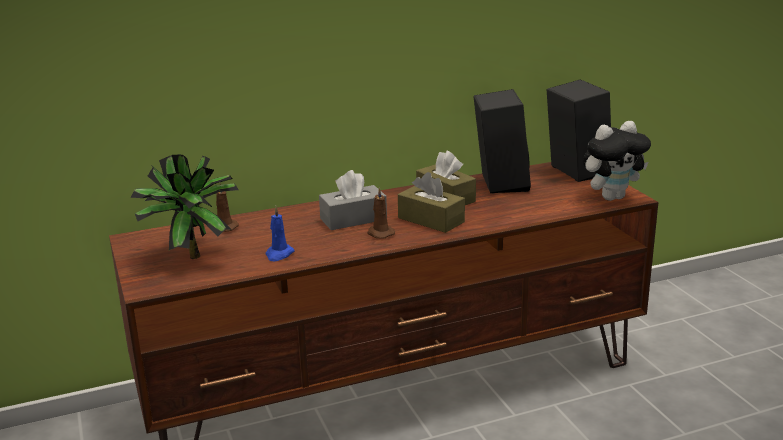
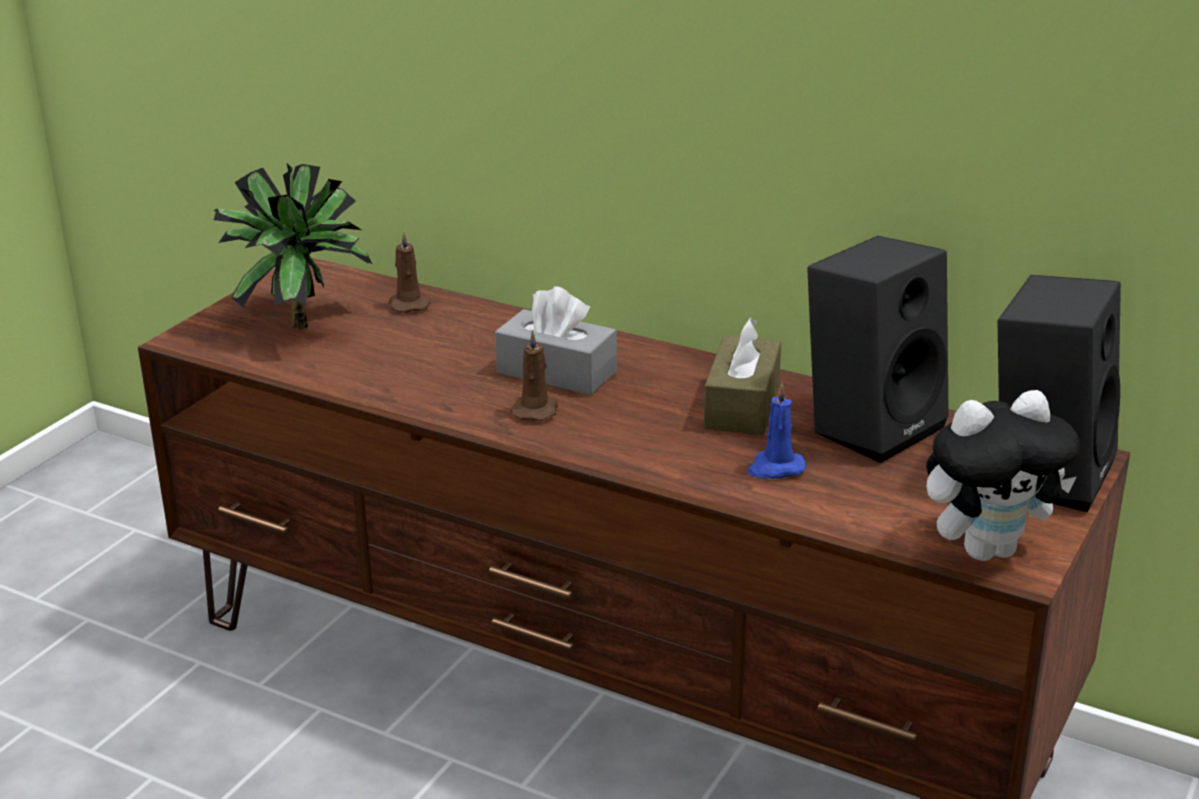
camera: 50 degrees right, 5 degrees up
blue candle [266,206,295,261] -> blue candle moved to [747,383,806,479]
brown tissue box [398,172,465,233] -> none
plush toy [583,121,651,201] -> plush toy turned 45 degrees counterclockwise [926,390,1080,561]

